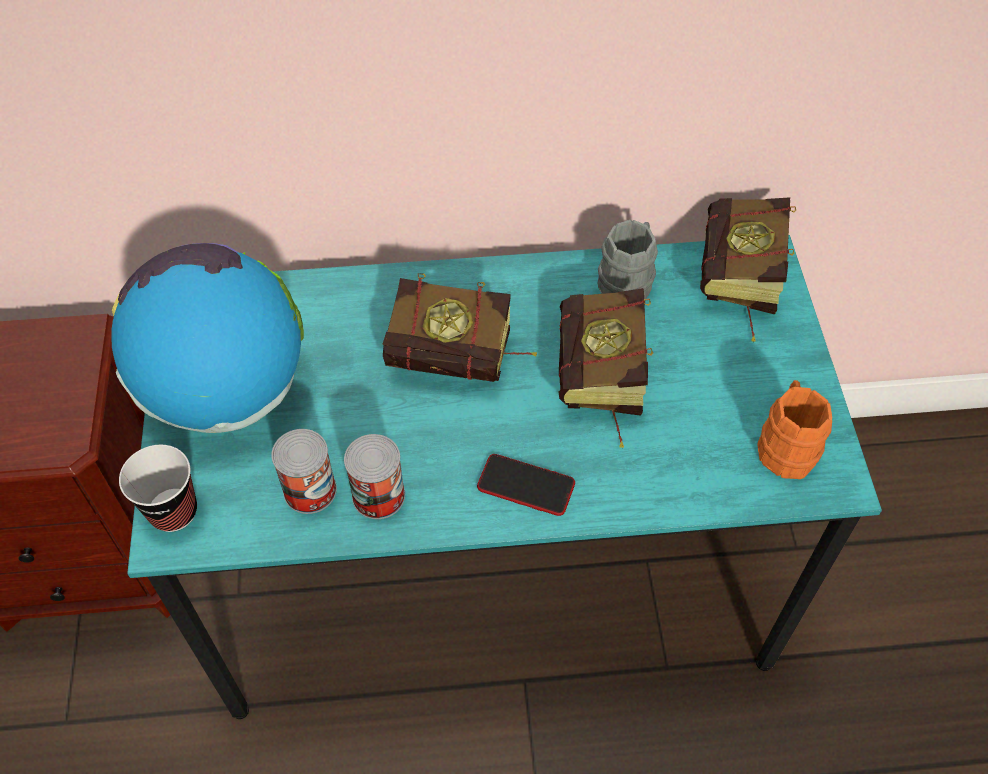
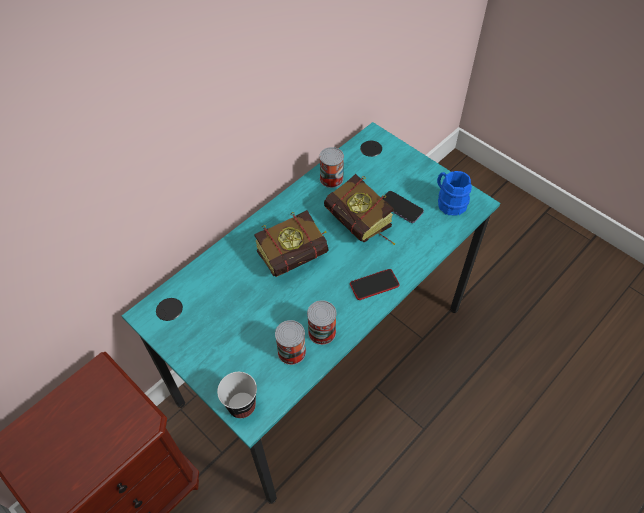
camera: 40 degrees left, 0 degrees up
globe [111,243,304,433] -> none
grey mug [597,220,658,299] -> can [319,147,344,188]
book [700,197,796,342] -> none
orange mug [758,380,832,479] -> blue mug [437,171,472,216]
none -> phone [383,191,424,223]

